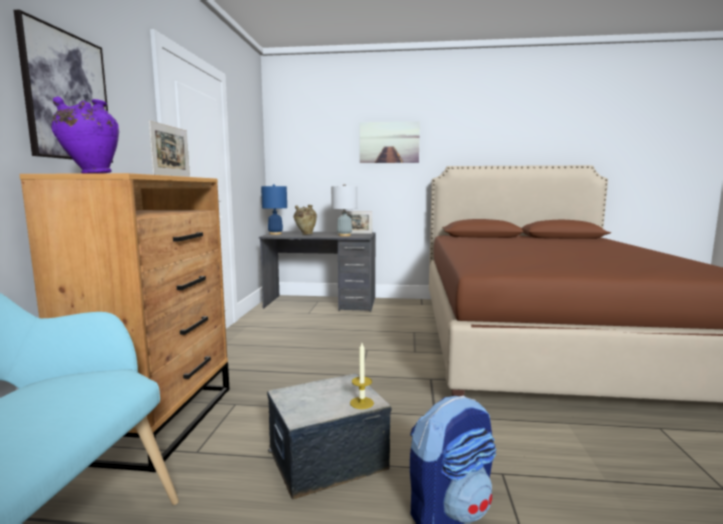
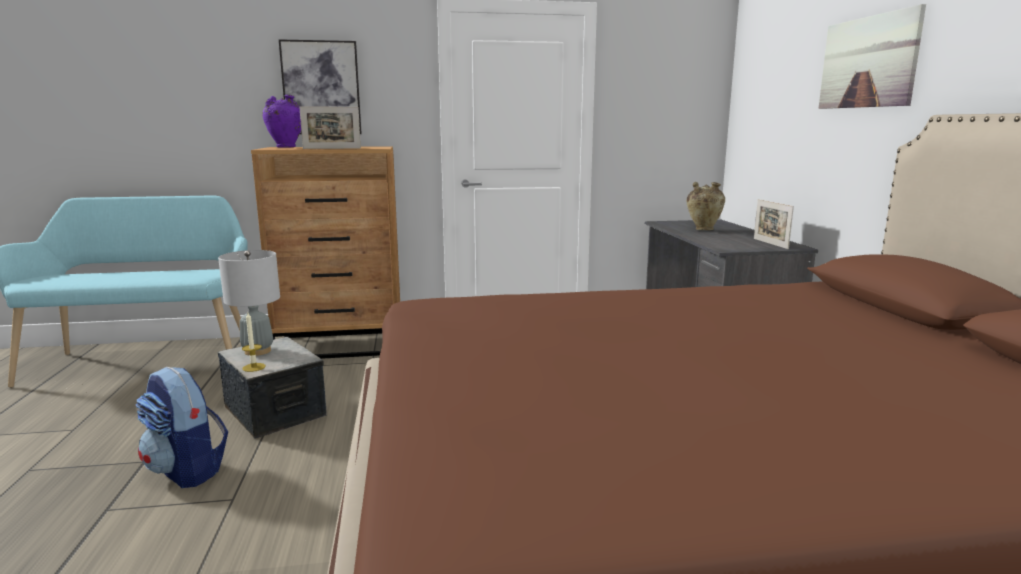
camera: 75 degrees right, 5 degrees up
blue table lamp [261,184,287,235] -> none
grey table lamp [331,184,357,236] -> grey table lamp moved to [218,250,280,356]

